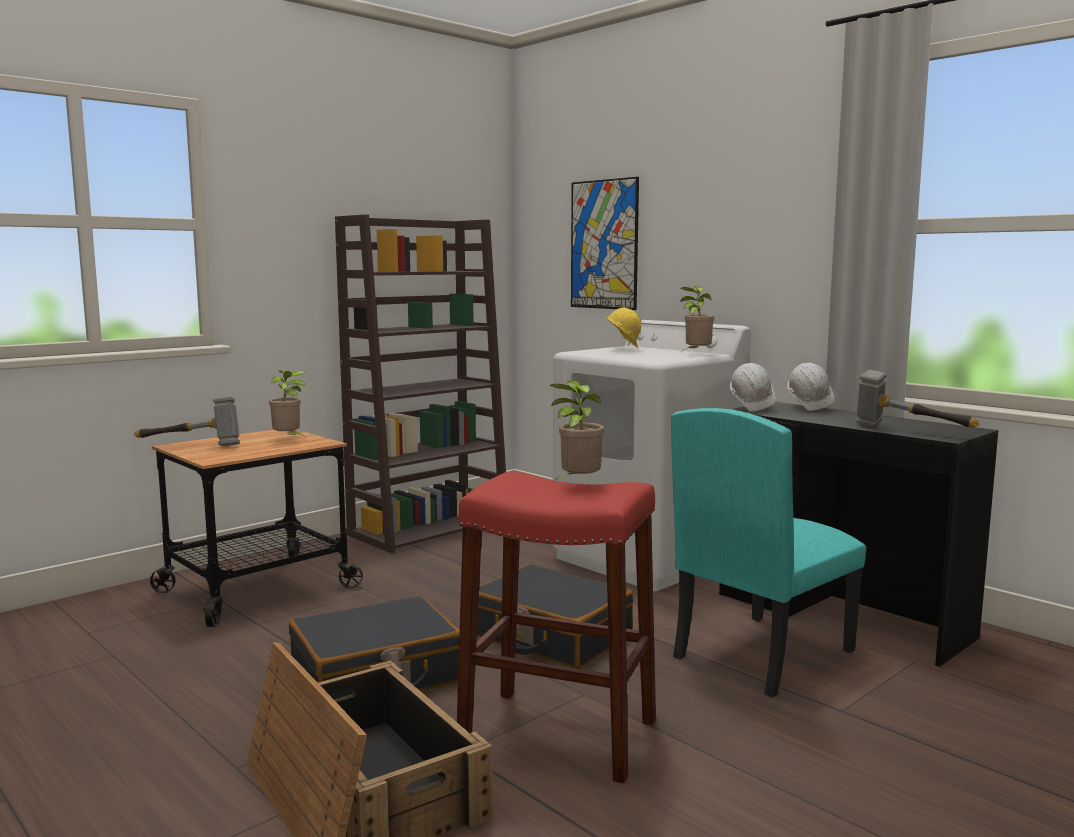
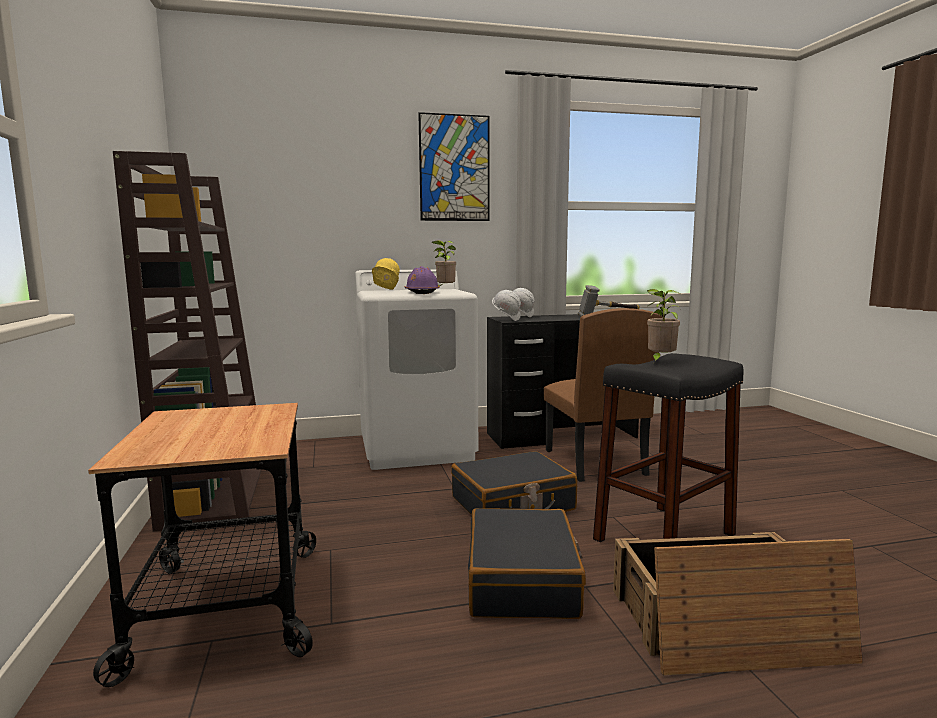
camera: 60 degrees left, 0 degrees up
hammer [134,396,240,446] -> none
potted plant [269,370,305,437] -> none
red stool [457,471,656,783] -> black stool [593,353,744,542]
picture [571,177,639,310] -> picture moved to [418,112,490,221]
turquoise chair [671,408,866,697] -> brown chair [544,308,662,482]
none -> purple hard hat [405,266,440,294]

